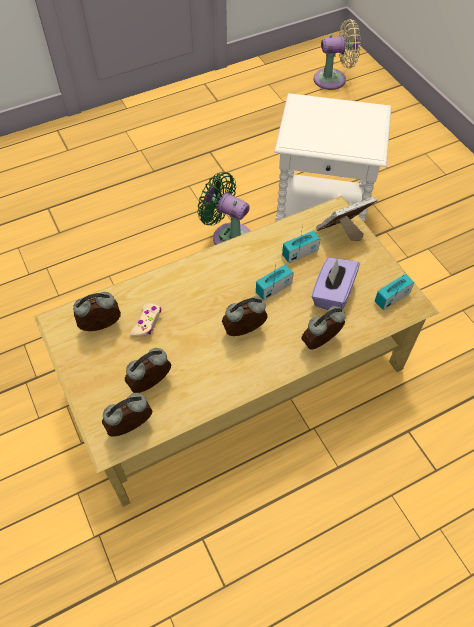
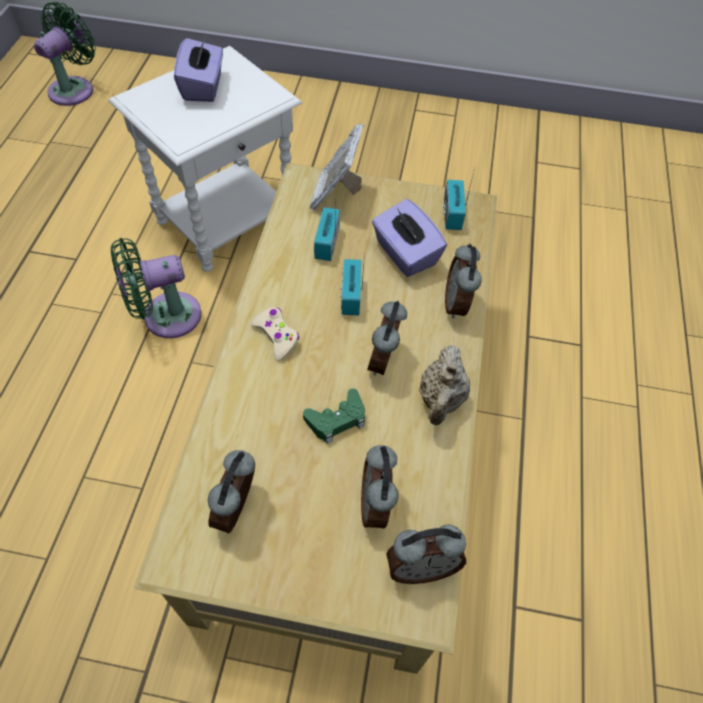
camera: 55 degrees left, 0 degrees up
alarm clock [102,393,153,437] -> alarm clock turned 105 degrees counterclockwise [386,525,466,584]
beige game controller [130,303,161,337] -> beige game controller moved to [250,307,299,361]
beige fan [314,19,361,90] -> green fan [34,2,96,106]
none -> purple tissue box [174,36,223,102]
none -> green game controller [303,389,365,444]
none -> beige teapot [419,345,470,425]

